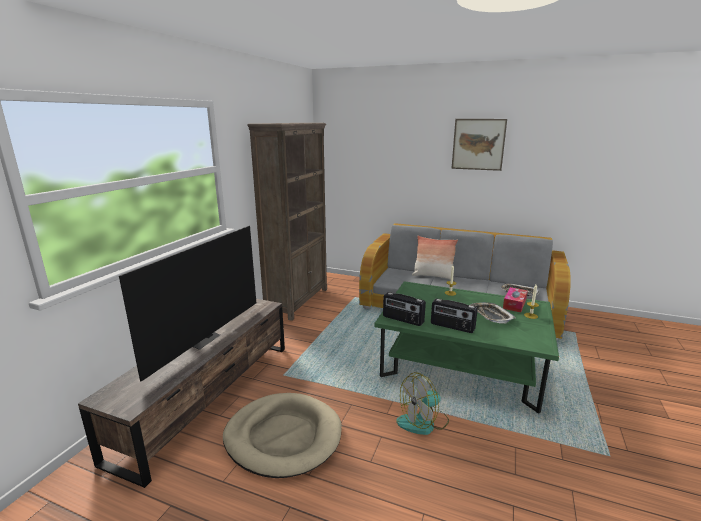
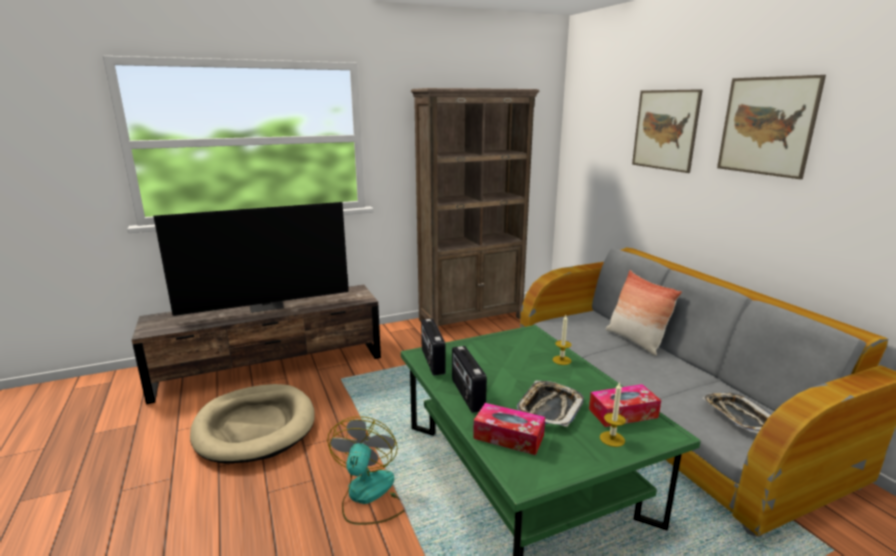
camera: 45 degrees right, 0 degrees up
fan [396,372,449,435] -> fan turned 75 degrees clockwise [327,416,404,525]
none -> tissue box [473,403,545,455]
none -> picture [632,89,703,173]

